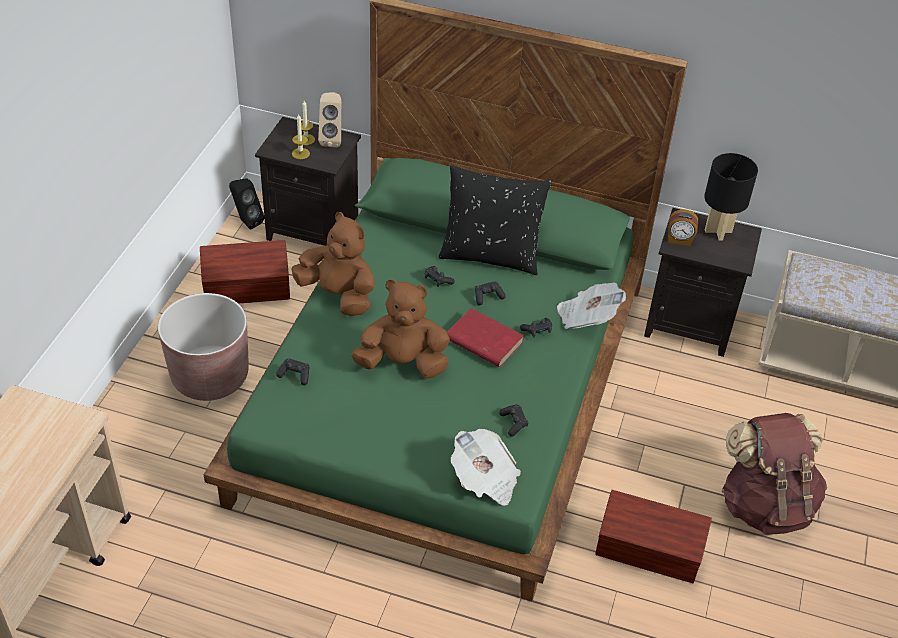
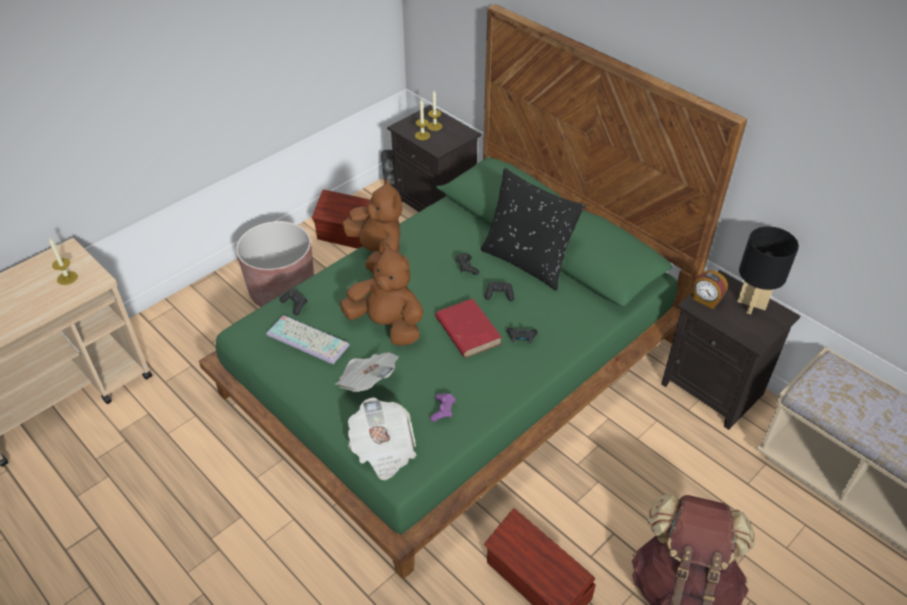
camera: 30 degrees right, 0 degrees up
beige speaker [318,92,341,148] -> none
black game controller [499,404,528,437] -> purple game controller [430,394,455,422]
newspaper [557,283,626,329] -> newspaper moved to [335,352,399,392]
none -> candle [49,239,78,285]
none -> keyboard [267,315,349,364]

